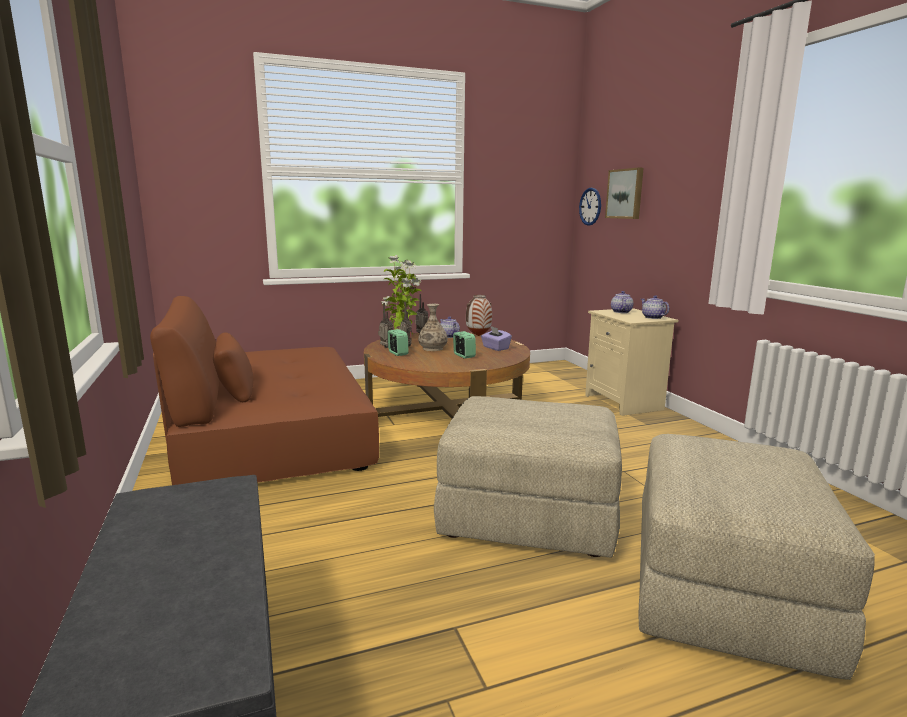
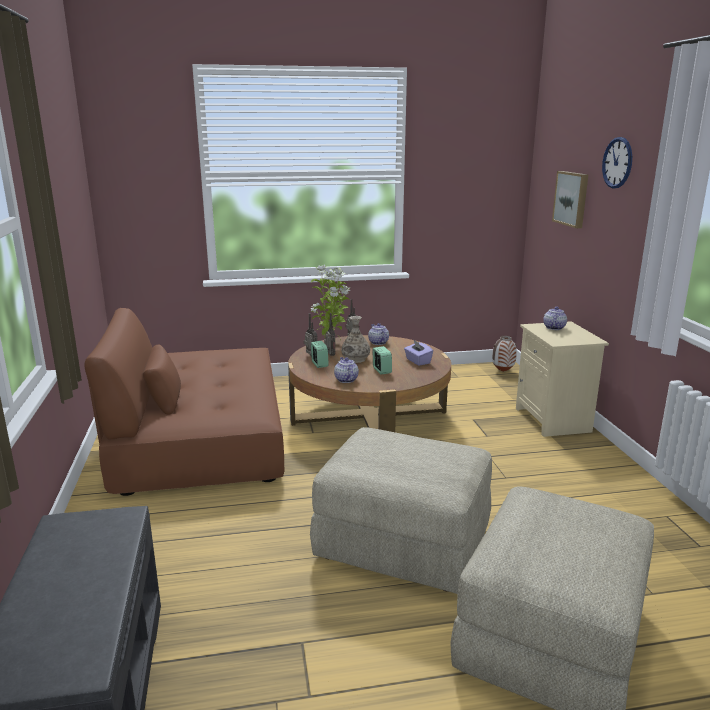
camera: 10 degrees right, 5 degrees up
vase [466,295,492,336] -> vase moved to [492,336,517,372]
wall clock [579,188,601,226] -> wall clock moved to [602,137,632,189]
teapot [641,295,669,319] -> teapot moved to [334,357,359,383]

